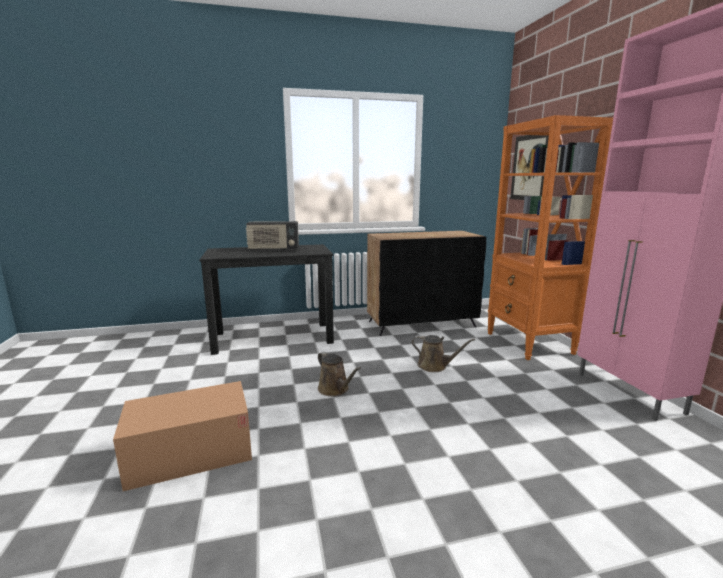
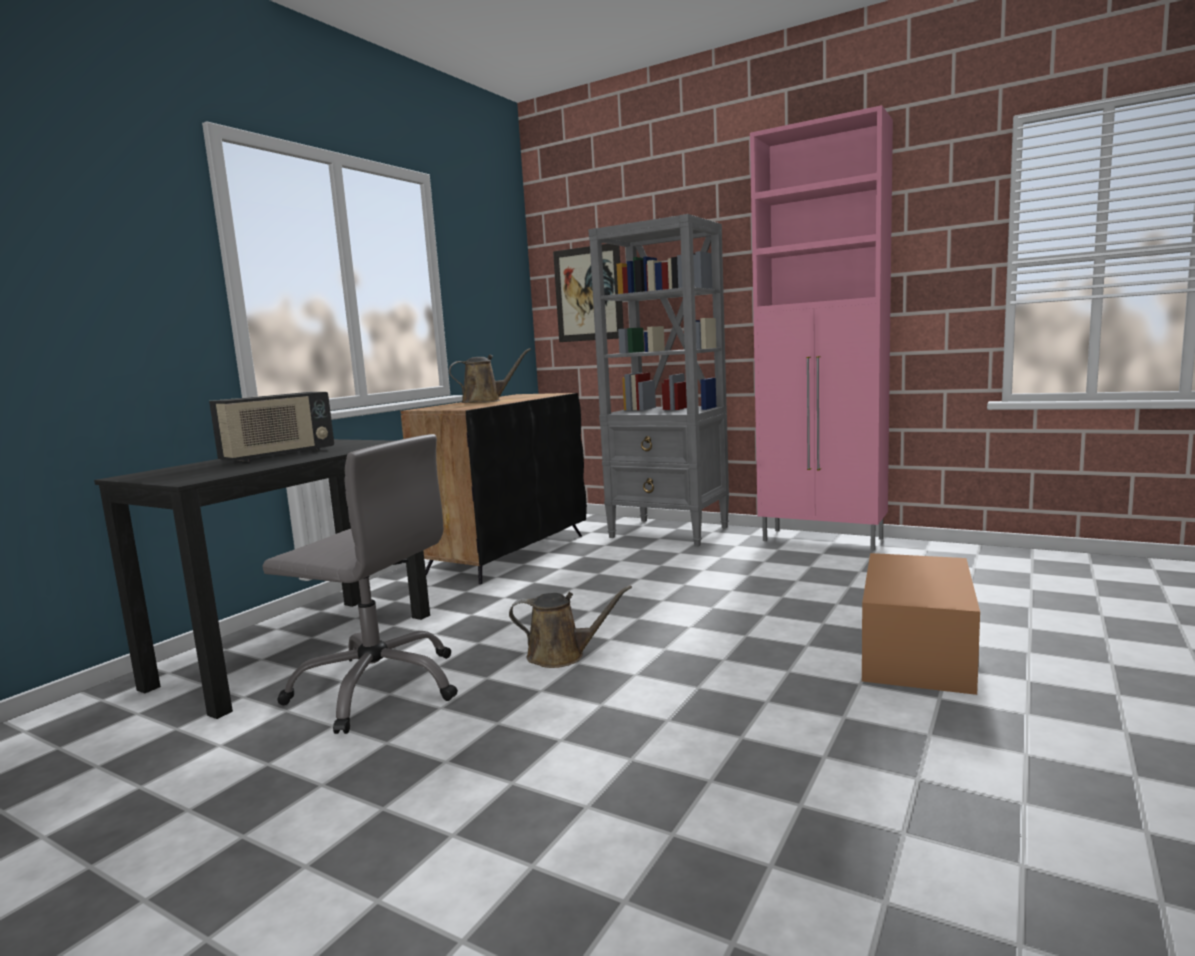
camera: 45 degrees left, 5 degrees down
cardboard box [113,381,252,491] -> cardboard box moved to [862,553,980,695]
brown watering can [412,335,475,372] -> brown watering can moved to [449,348,531,403]
orange bookcase [487,115,613,360] -> grey bookcase [588,214,729,546]
none -> grey office chair [262,434,458,734]

